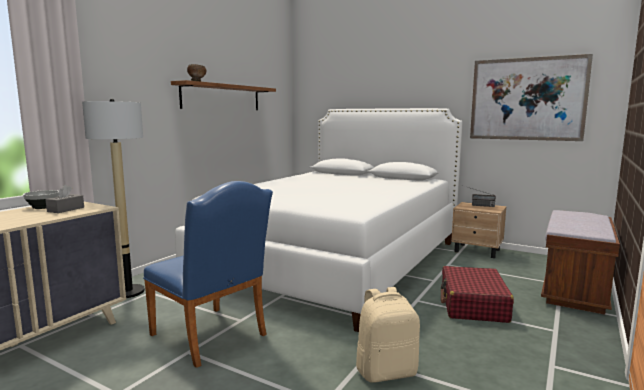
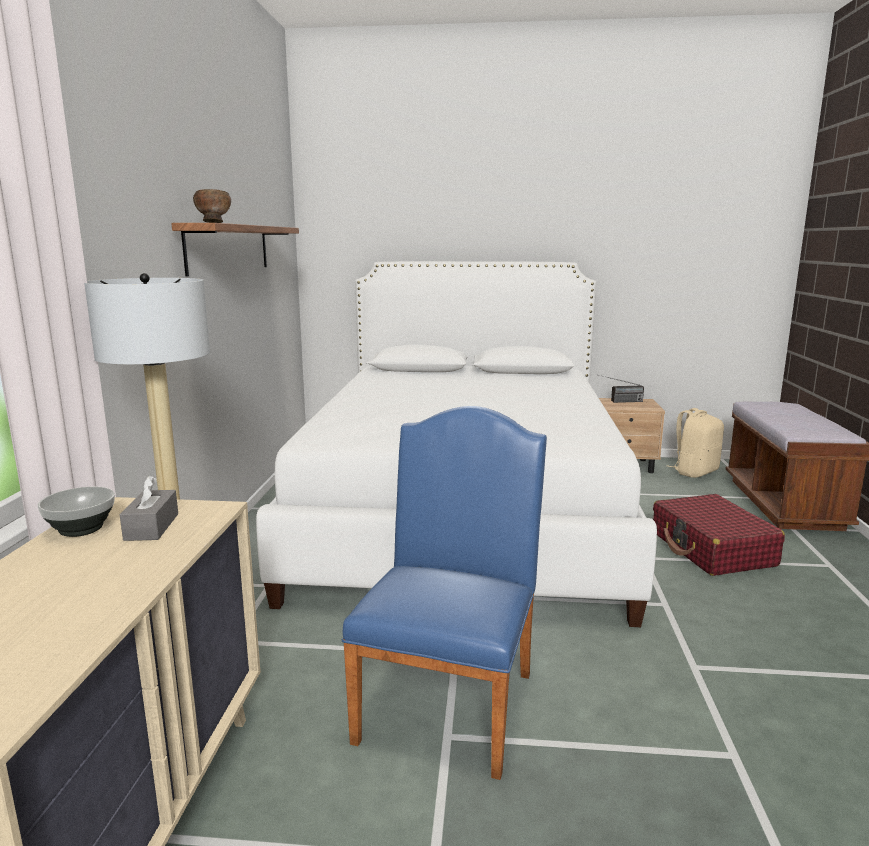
camera: 25 degrees left, 5 degrees up
blue chair [143,181,273,368] -> blue chair turned 90 degrees counterclockwise [342,406,547,780]
beige backpack [356,287,420,383] -> beige backpack moved to [666,408,724,478]
picture [470,54,593,141] -> none

